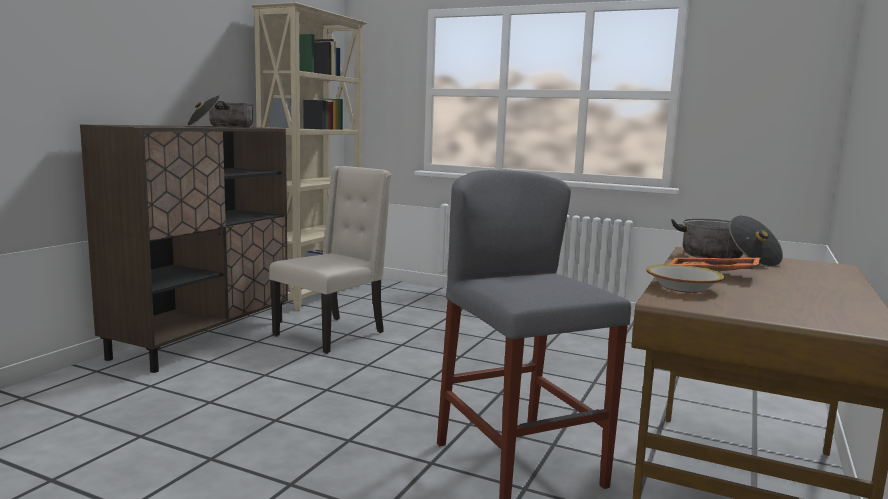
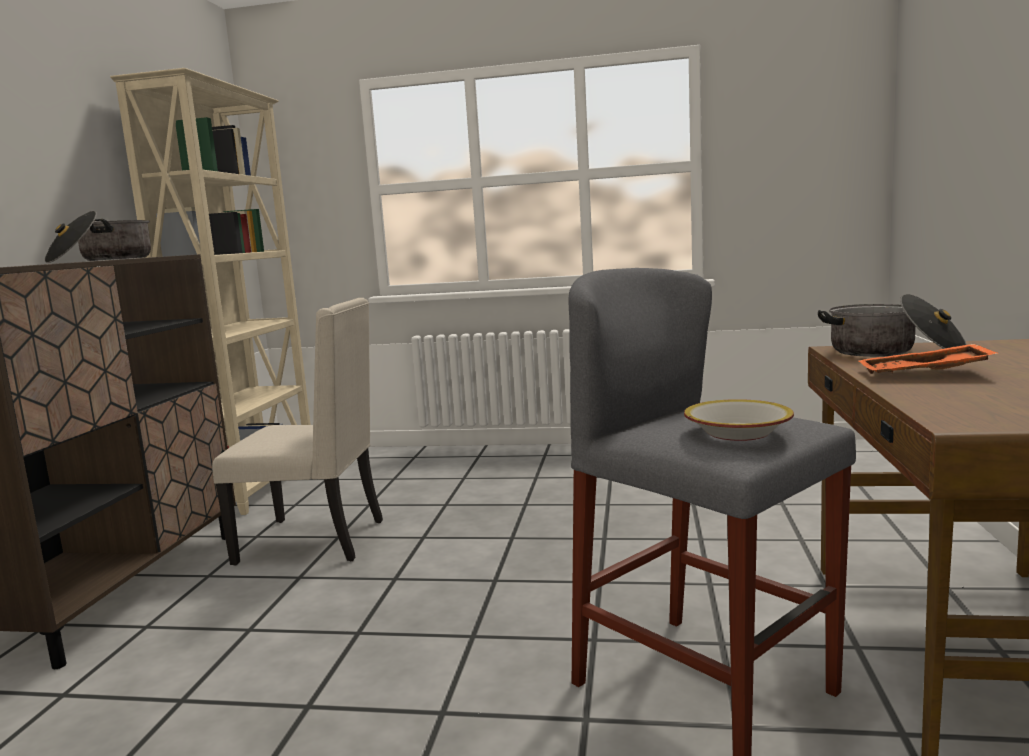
camera: 15 degrees left, 0 degrees up
beige chair [269,166,391,354] -> beige chair turned 75 degrees clockwise [212,298,383,566]
bowl [646,264,725,293] -> bowl moved to [684,399,794,441]

